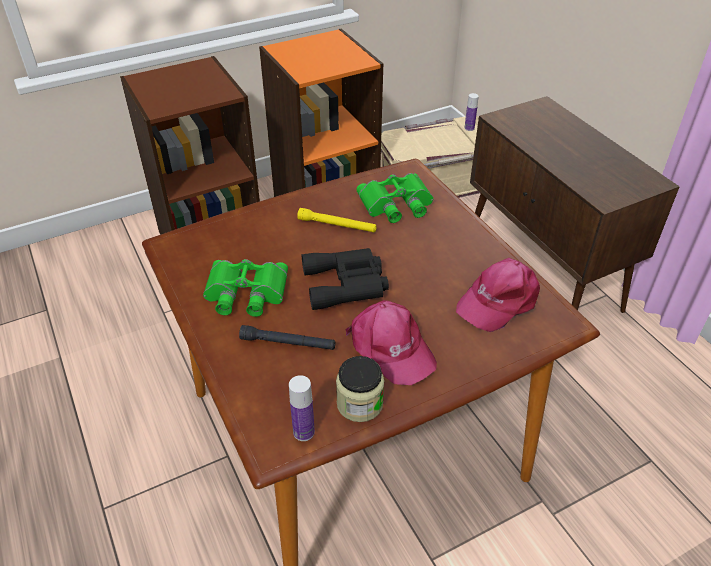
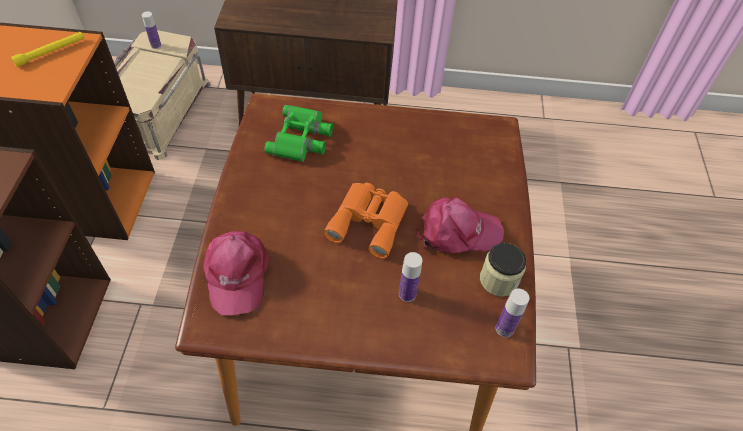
camera: 60 degrees left, 10 degrees up
green binoculars [203,259,288,317] -> none
black flashlight [239,325,336,350] -> bottle [399,252,422,302]
yellow flashlight [297,208,377,232] -> yellow flashlight moved to [11,32,84,67]
black binoculars [302,248,389,310] -> orange binoculars [323,183,408,259]
pink cap [456,258,540,332] -> pink cap moved to [203,231,270,315]

